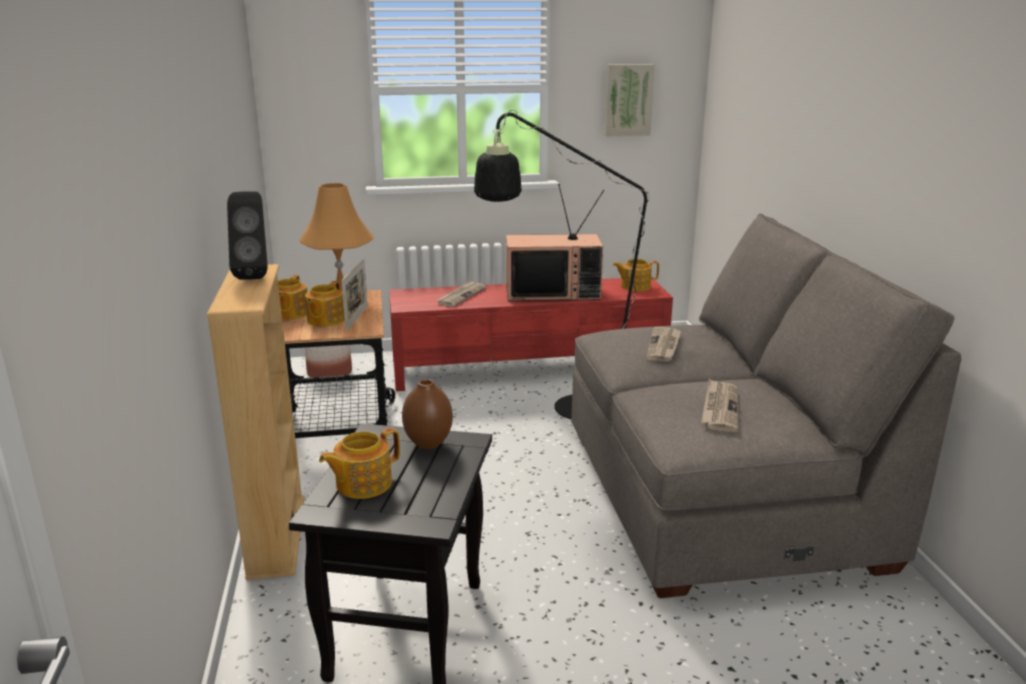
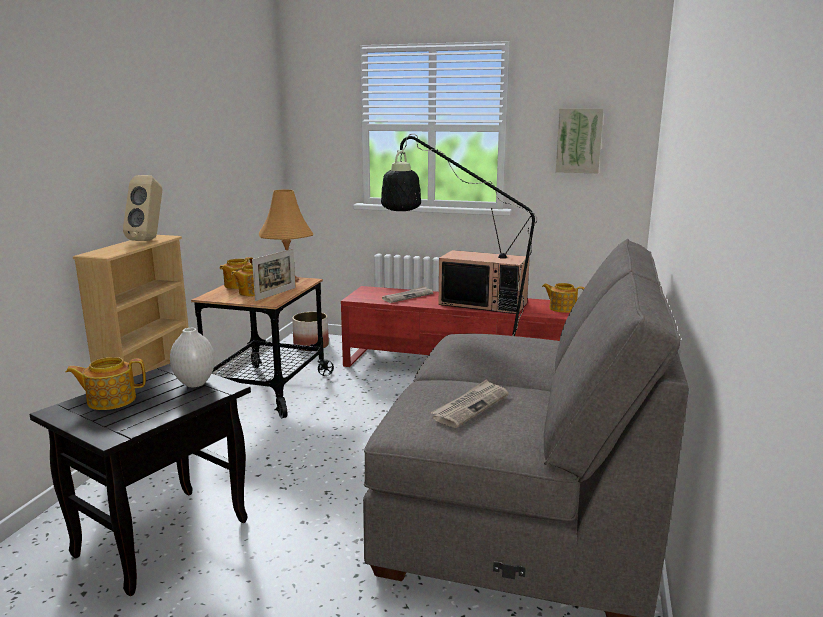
camera: 25 degrees right, 5 degrees down
black speaker [227,191,268,280] -> beige speaker [123,175,162,241]
brown vase [402,379,453,449] -> white vase [170,328,215,387]
newspaper [646,327,681,362] -> none

